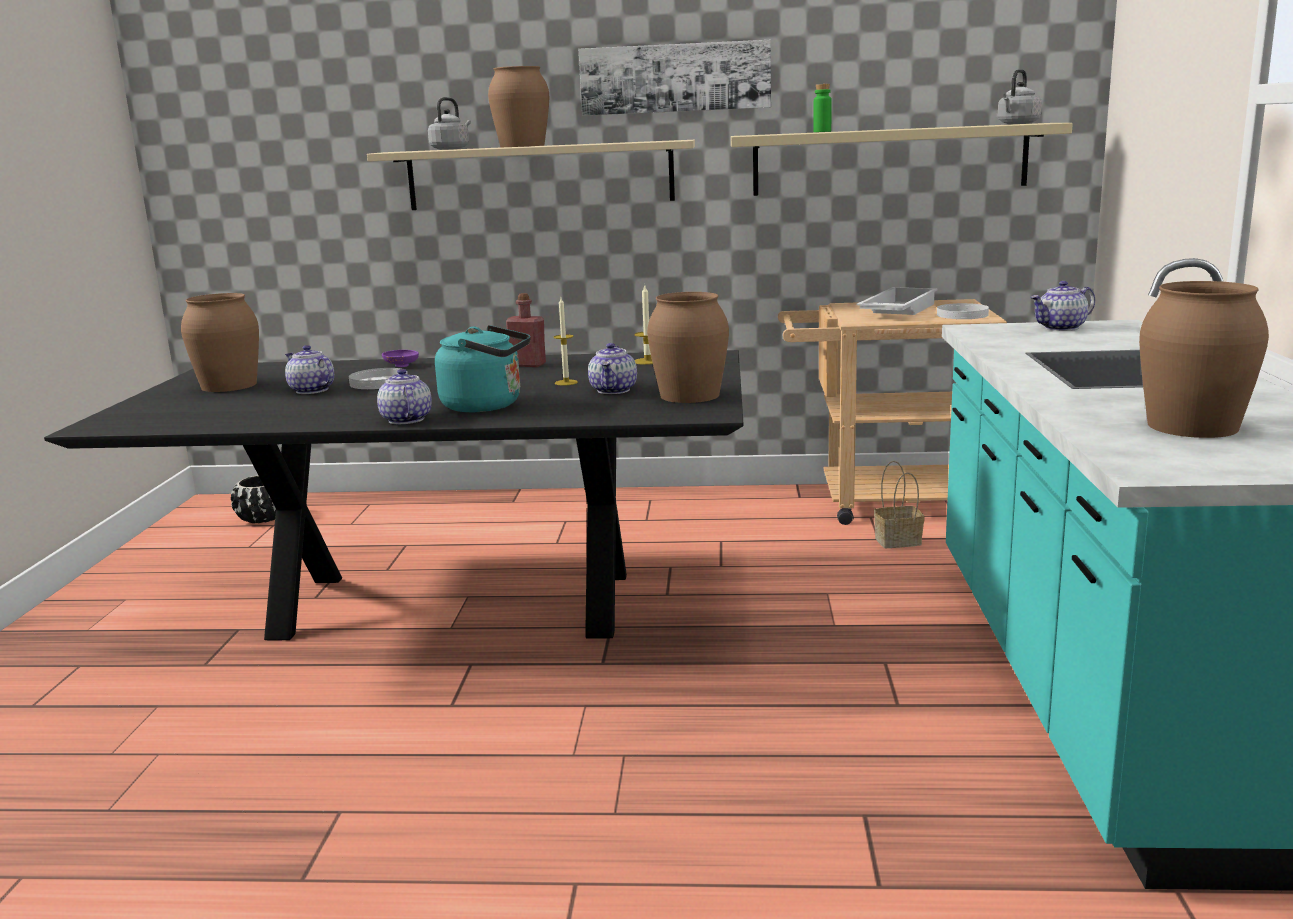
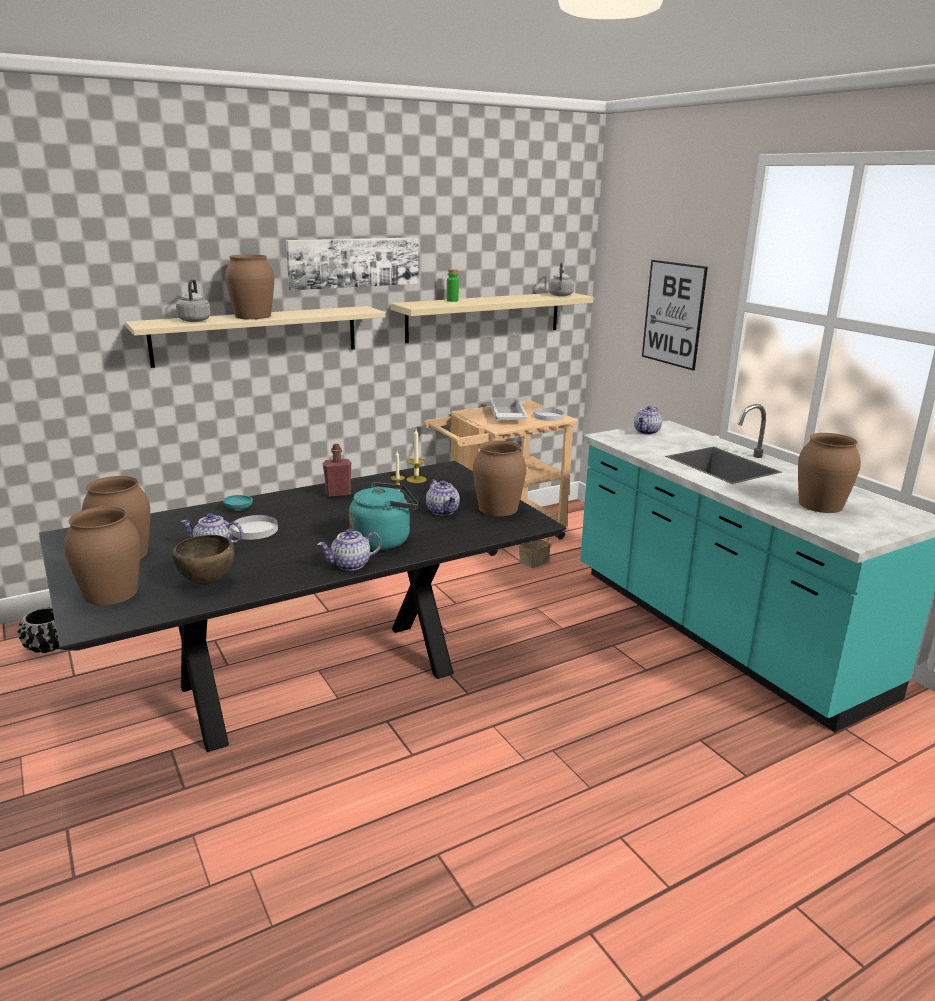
camera: 35 degrees left, 5 degrees up
teapot [377,369,432,424] -> teapot turned 60 degrees counterclockwise [317,529,382,571]
purple bowl [382,350,419,367] -> turquoise bowl [223,495,253,511]
none -> brown vase [64,506,140,605]
none -> brown bowl [172,535,235,585]
none -> picture [642,260,708,371]

